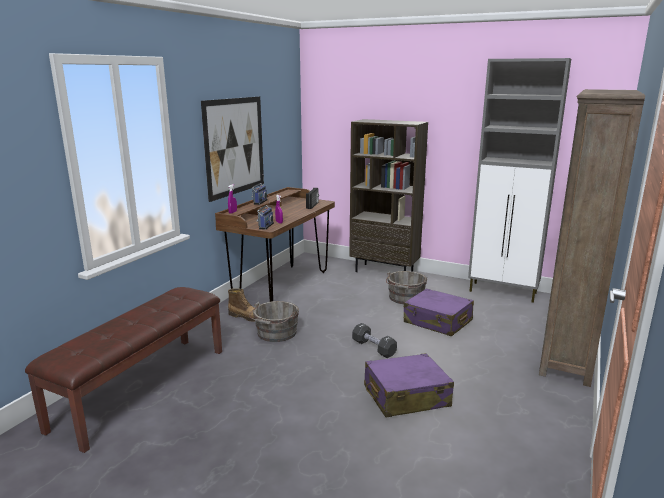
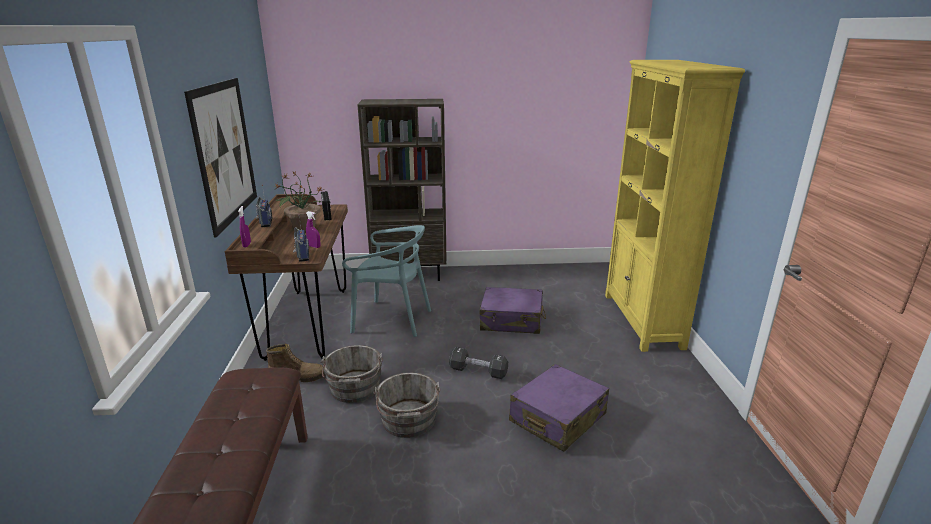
camera: 30 degrees left, 5 degrees up
grey bucket [386,271,427,304] -> grey bucket moved to [373,372,440,438]
grey cabinet [468,58,571,303] -> none
brown bookcase [539,89,645,387] -> yellow bookcase [605,60,745,352]
none -> potted plant [274,172,325,231]
none -> turquoise chair [342,225,431,337]

